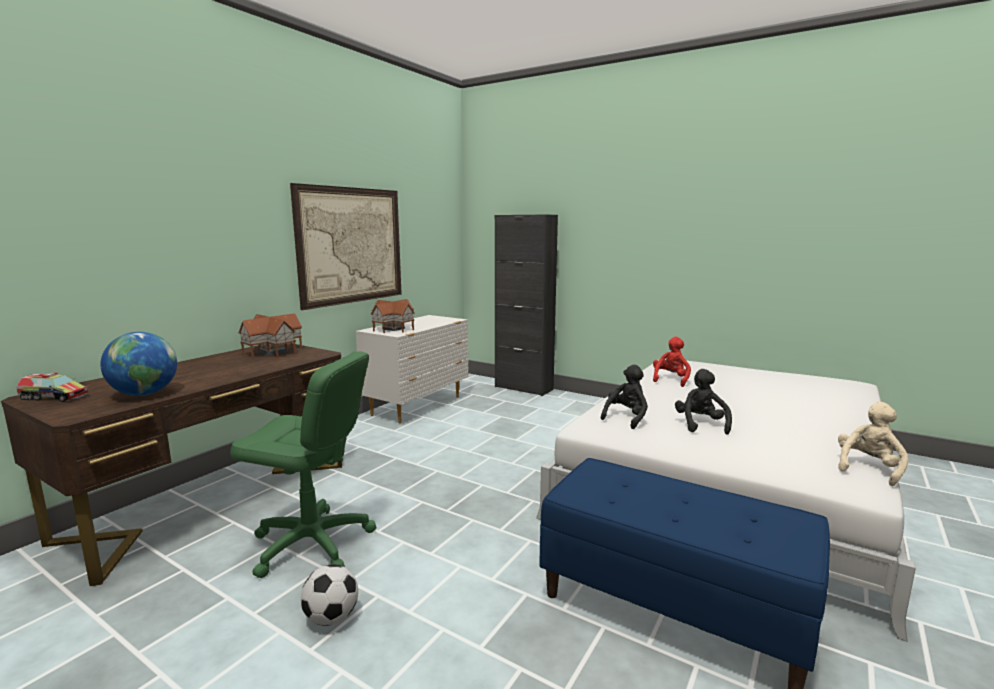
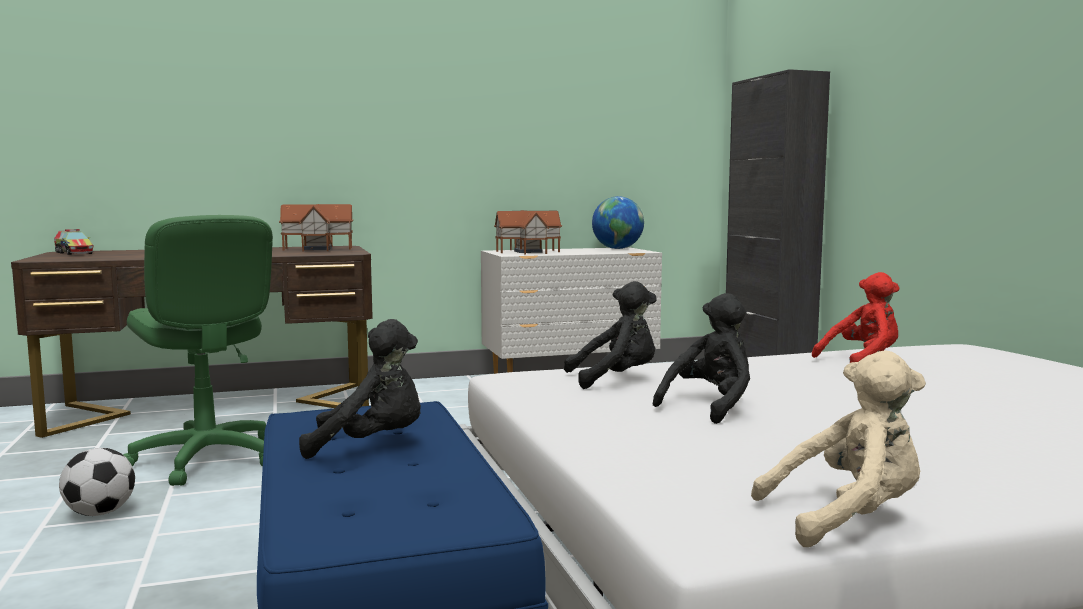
camera: 40 degrees right, 5 degrees down
globe [100,332,177,396] -> globe moved to [592,196,644,249]
picture [290,183,402,310] -> none
none -> black plush toy [299,319,421,459]

